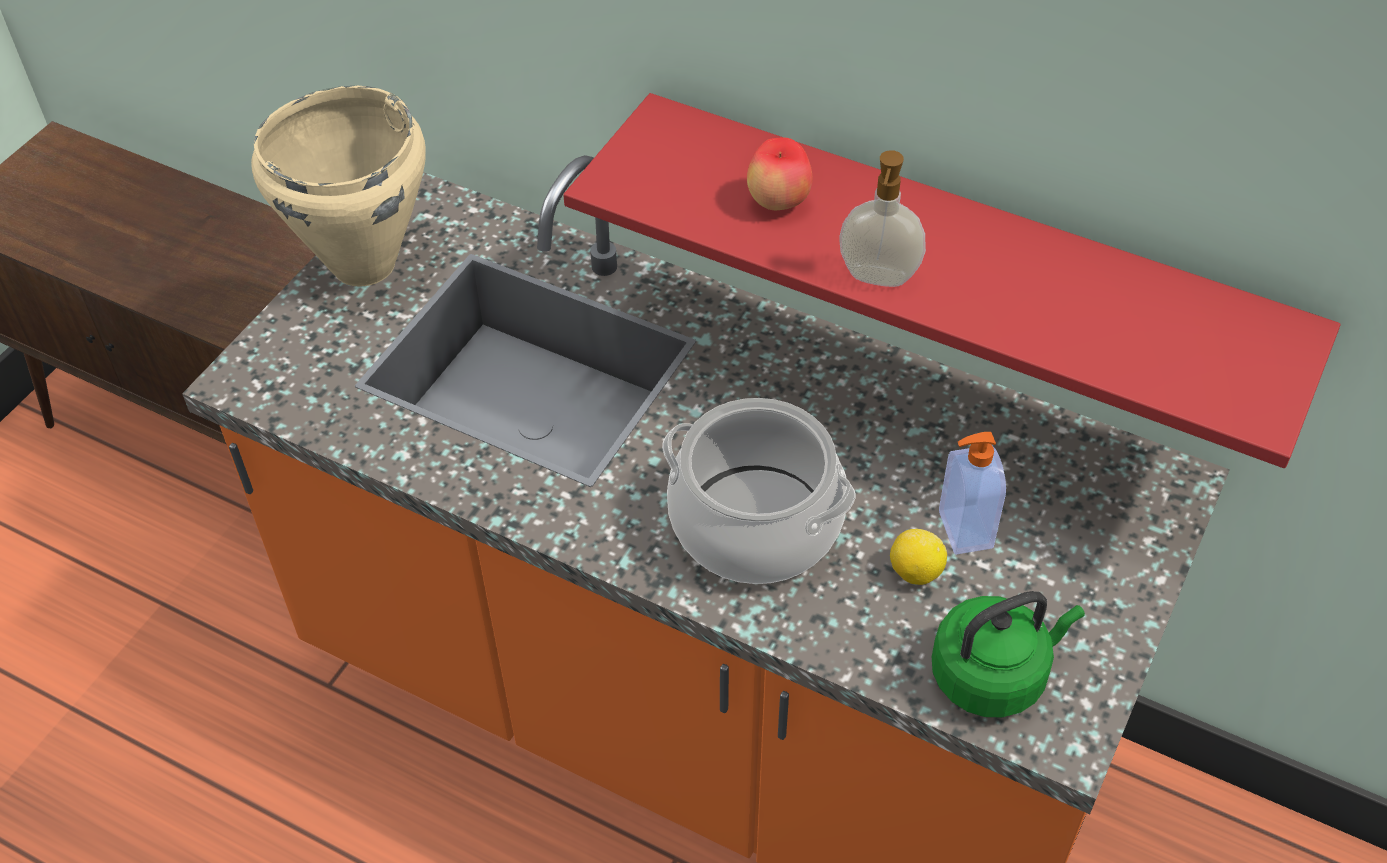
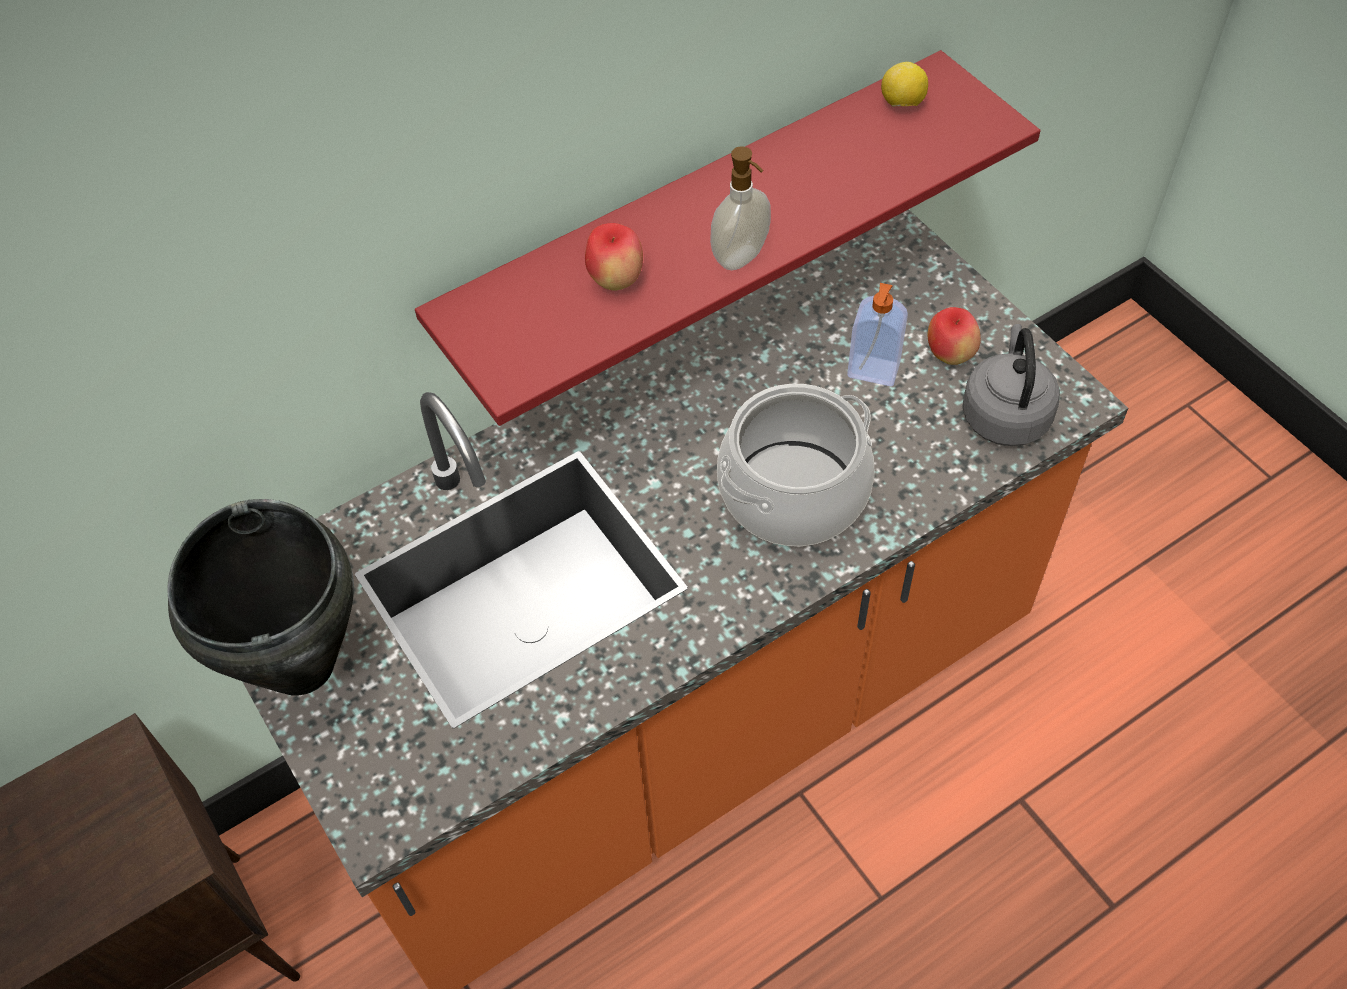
camera: 60 degrees left, 5 degrees up
beige cooking pot [251,86,425,287] -> black cooking pot [167,499,354,696]
lemon [890,529,947,585] -> lemon moved to [881,62,928,107]
green kettle [932,591,1085,718] -> grey kettle [962,324,1060,446]
none -> apple [928,307,981,365]

